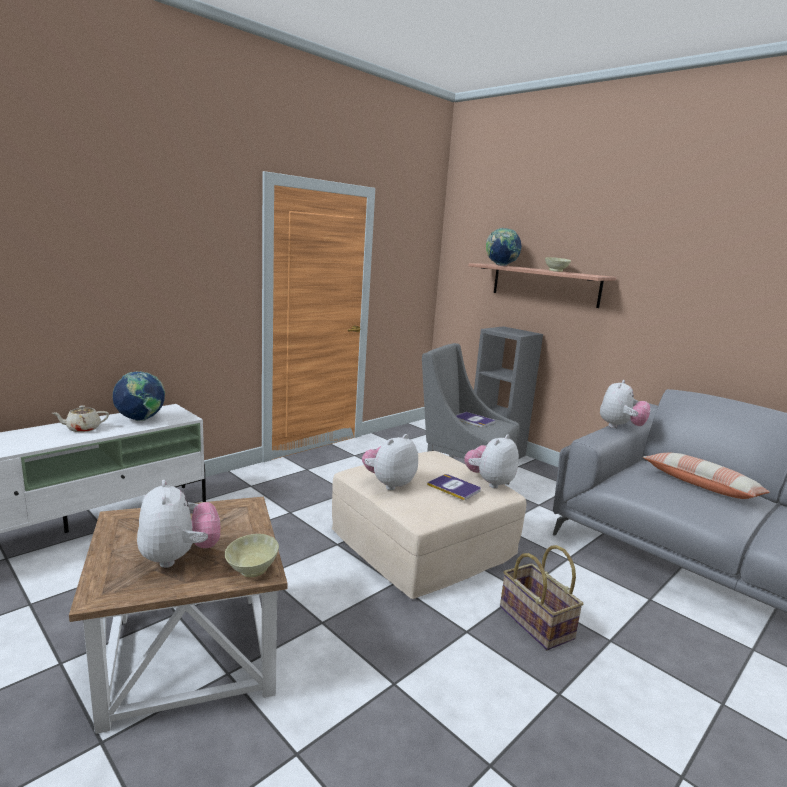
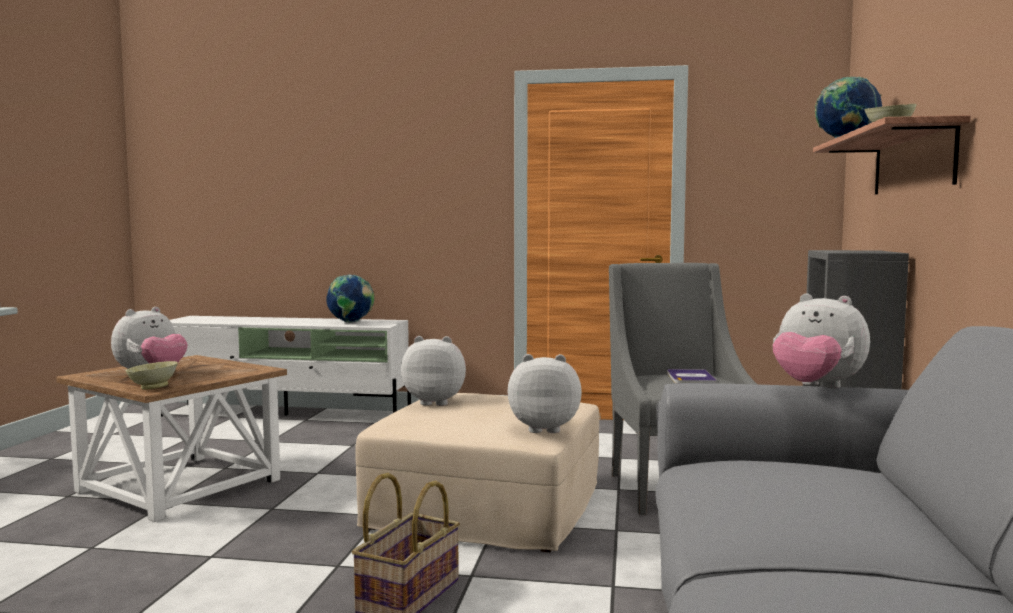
camera: 55 degrees right, 10 degrees down
beige teapot [52,405,109,432] -> none
book [427,474,481,501] -> none
plush toy [600,380,650,428] -> plush toy turned 45 degrees clockwise [773,293,870,389]
pillow [643,452,770,499] -> none

